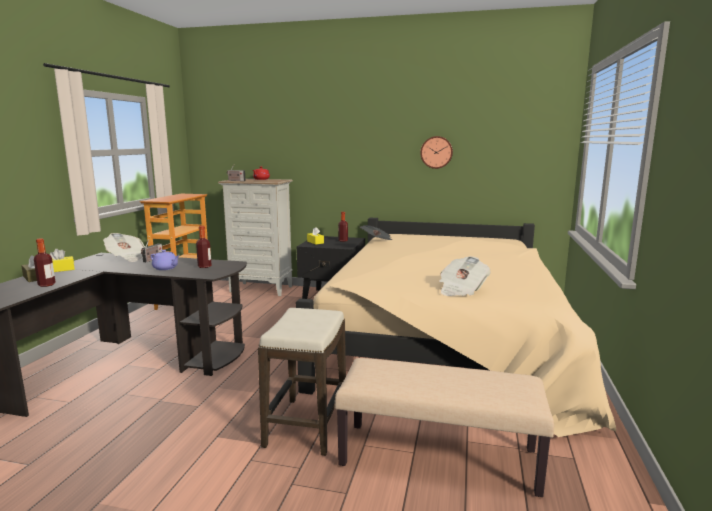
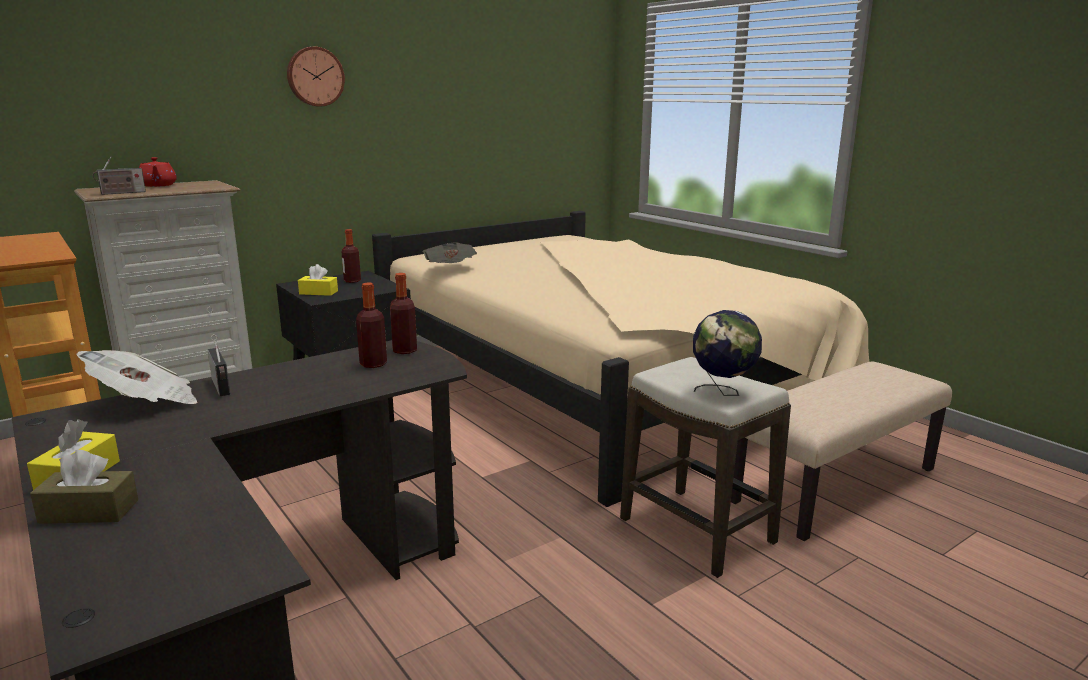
camera: 50 degrees left, 5 degrees up
bottle [34,238,56,287] -> bottle moved to [390,273,417,354]
purple teapot [151,250,179,270] -> none
wall clock [420,136,453,169] -> wall clock moved to [287,46,345,107]
newspaper [439,256,491,296] -> none
none -> globe [693,310,762,396]

